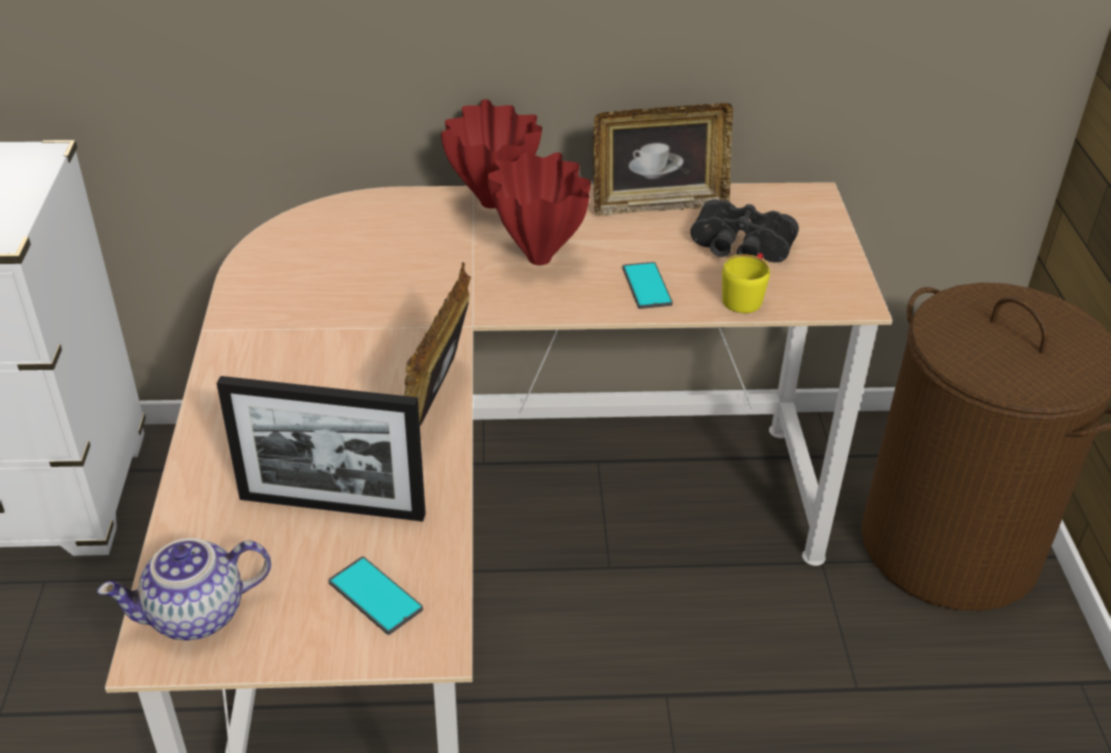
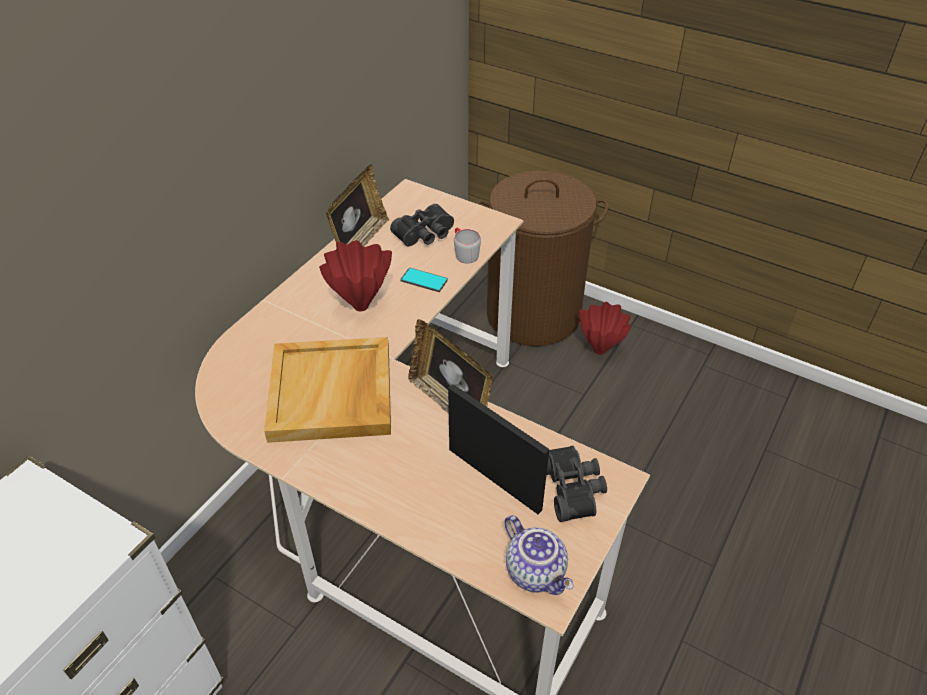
camera: 55 degrees left, 5 degrees up
teapot [97,538,271,640] -> teapot turned 45 degrees counterclockwise [505,515,573,595]
picture frame [217,376,426,522] -> picture frame turned 90 degrees counterclockwise [448,384,550,514]
phone [328,556,423,635] -> black binoculars [547,446,607,522]
red vase [441,99,542,209] -> red vase moved to [579,301,631,355]
yellow mug [722,253,770,313] -> grey mug [454,228,481,263]
none -> beige tray [264,337,391,443]

